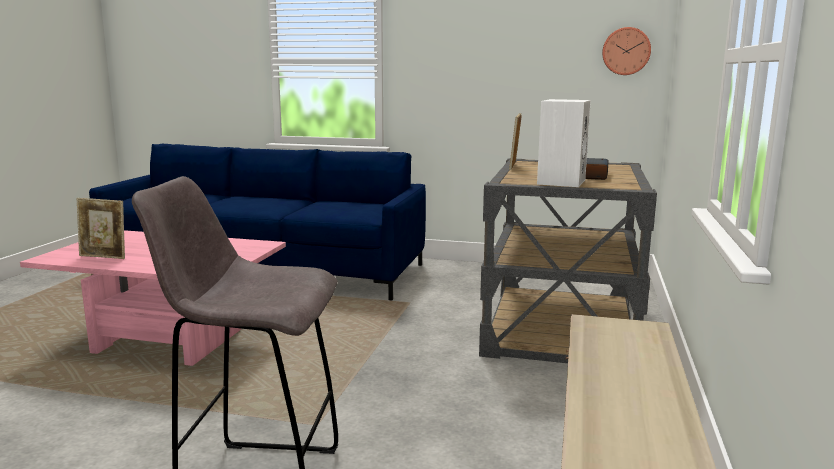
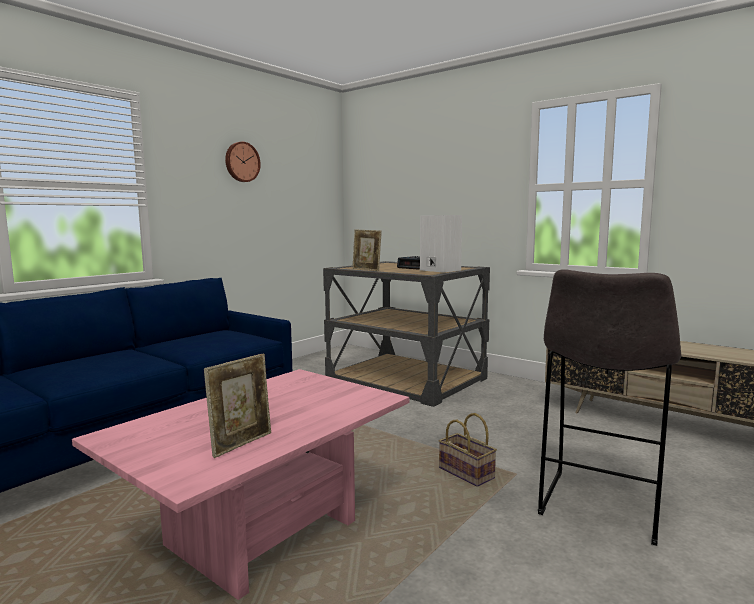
camera: 65 degrees left, 5 degrees down
wall clock [602,27,651,75] -> wall clock moved to [225,142,261,182]
none -> basket [439,413,497,487]

